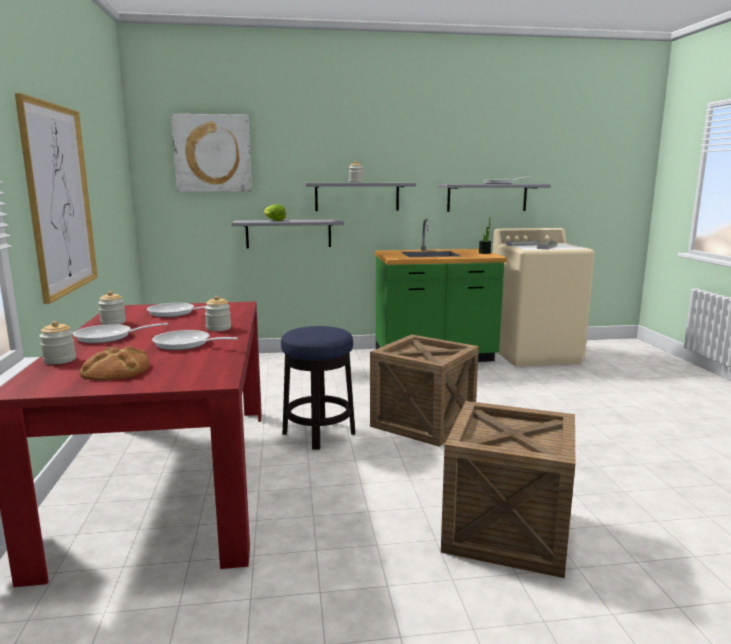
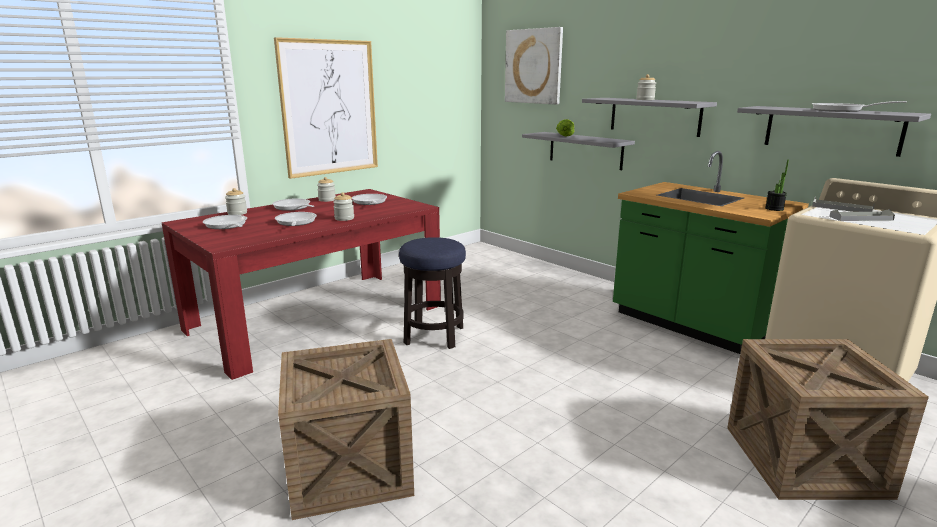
camera: 55 degrees right, 5 degrees up
bread [80,346,150,381] -> frying pan [203,215,247,229]
crate [370,334,479,447] -> crate moved to [727,339,929,500]

